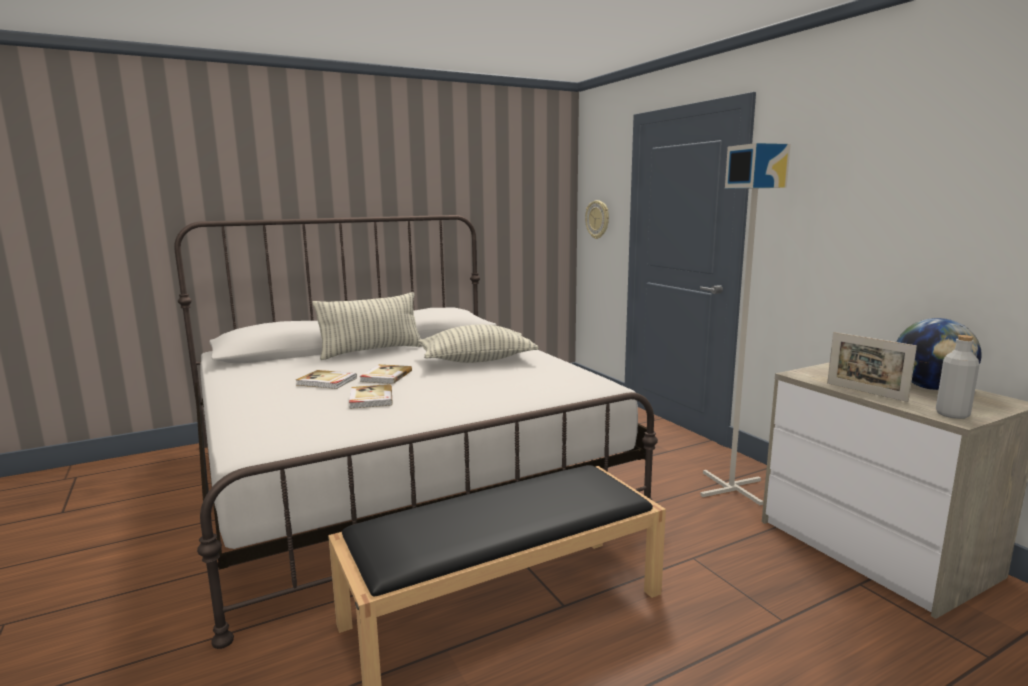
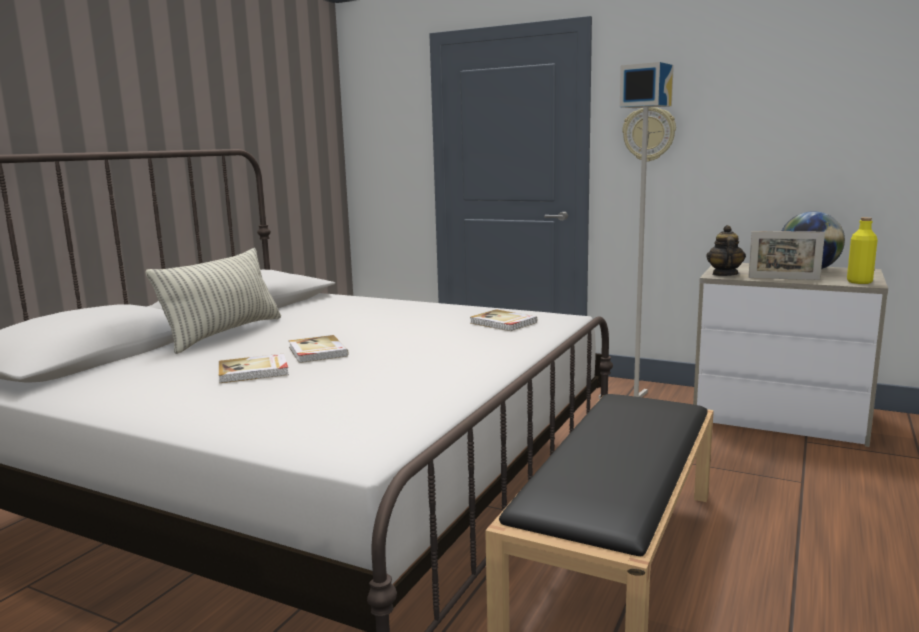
camera: 35 degrees left, 0 degrees up
book [349,384,393,409] -> book moved to [470,309,537,331]
pillow [418,324,539,363] -> none
wall clock [585,200,609,239] -> wall clock moved to [622,107,676,162]
grey bottle [936,335,979,419] -> yellow bottle [847,217,877,284]
none -> teapot [706,225,746,276]

